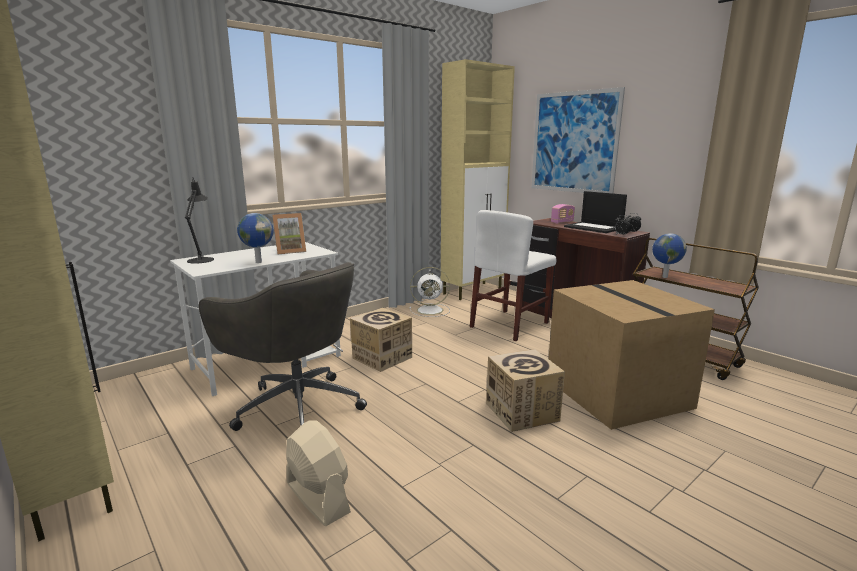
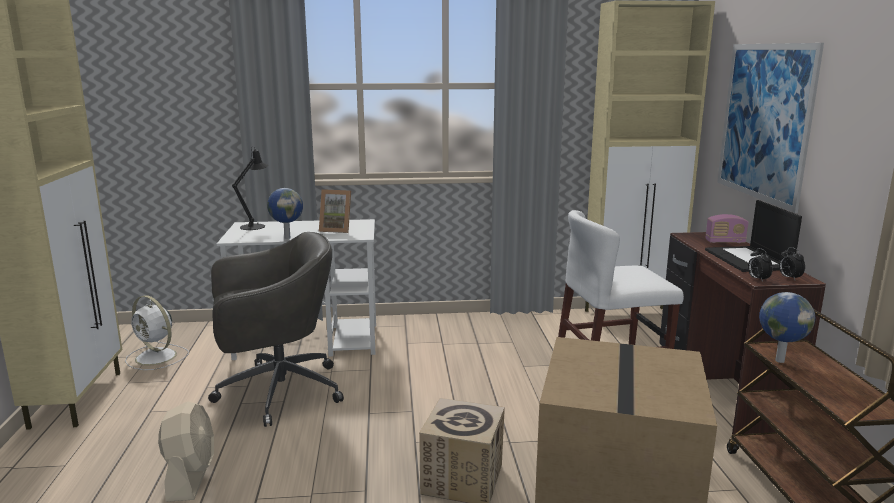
camera: 35 degrees right, 0 degrees up
grey office chair [199,262,367,431] -> grey office chair turned 90 degrees counterclockwise [208,232,344,427]
cardboard box [350,308,412,372] -> none
white fan [410,267,450,317] -> white fan moved to [125,295,189,370]

